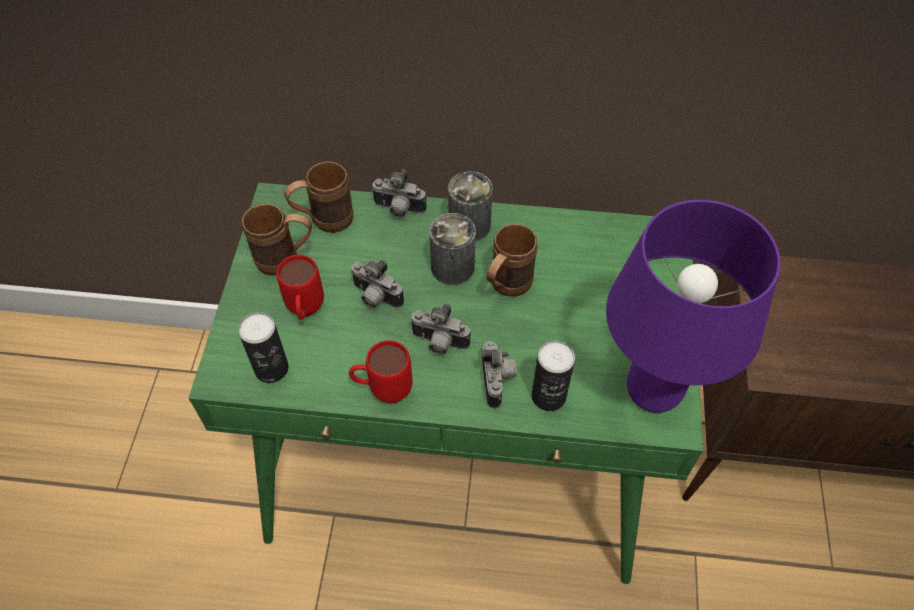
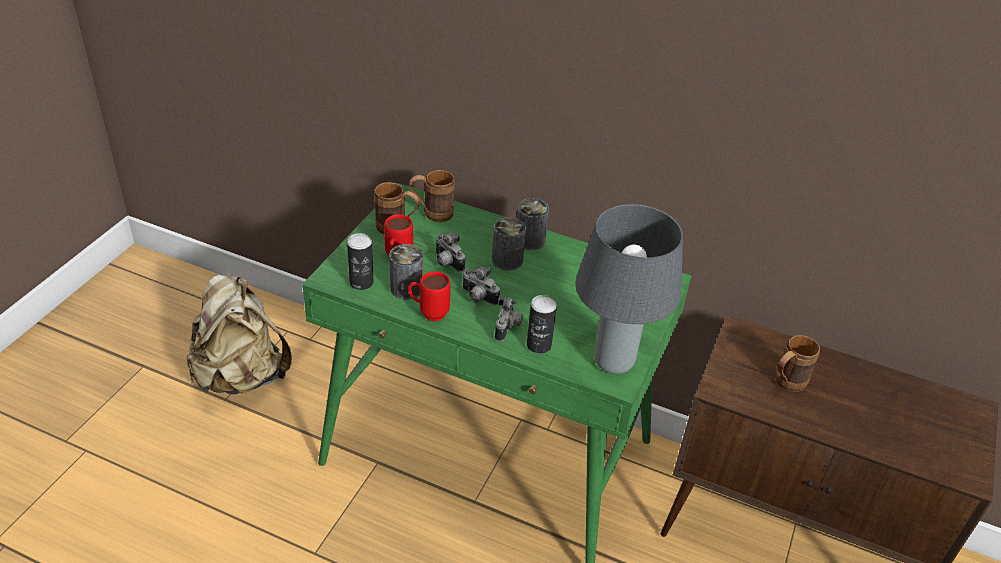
camera: 15 degrees right, 15 degrees down
camera [371,169,427,218] -> none
brown mug [487,224,537,297] -> brown mug moved to [776,335,820,392]
purple table lamp [606,200,781,413] -> grey table lamp [576,204,683,374]
none -> beige backpack [187,275,292,394]
none -> can [389,244,423,300]

